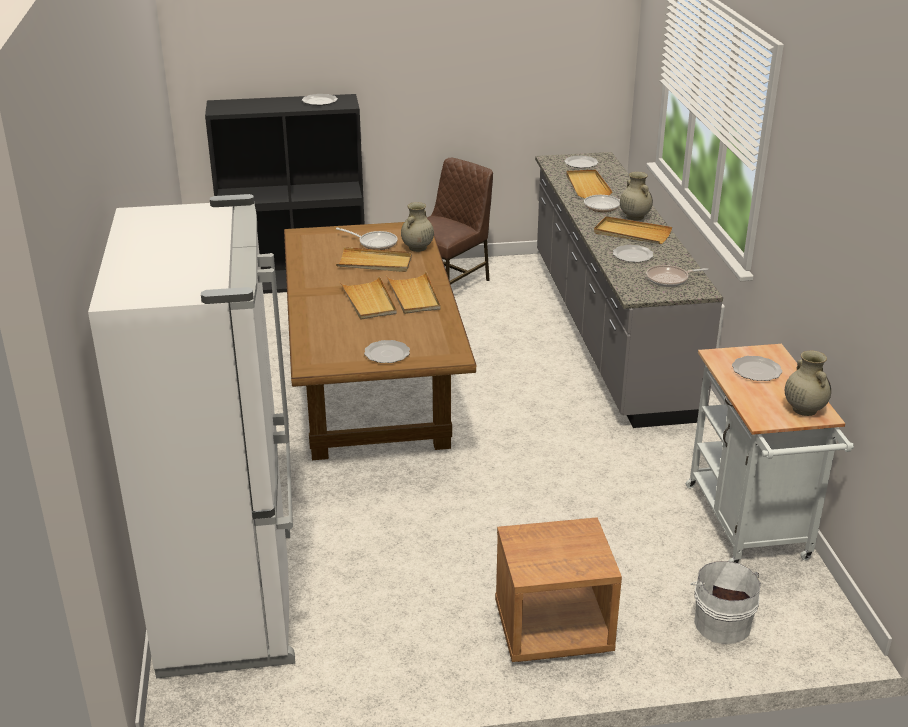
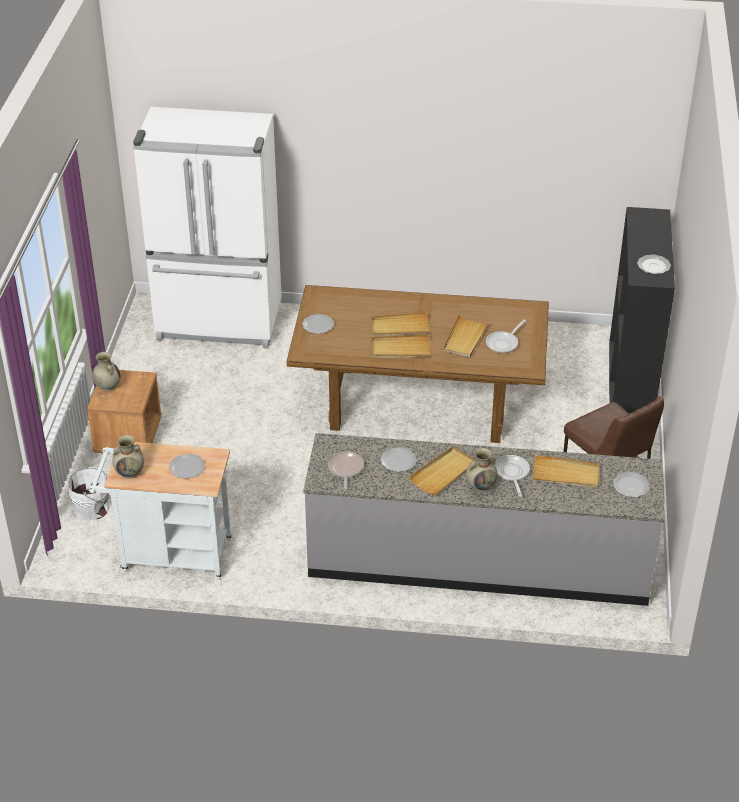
camera: 105 degrees right, 10 degrees up
beige vase [401,202,434,252] -> beige vase moved to [92,352,121,391]

